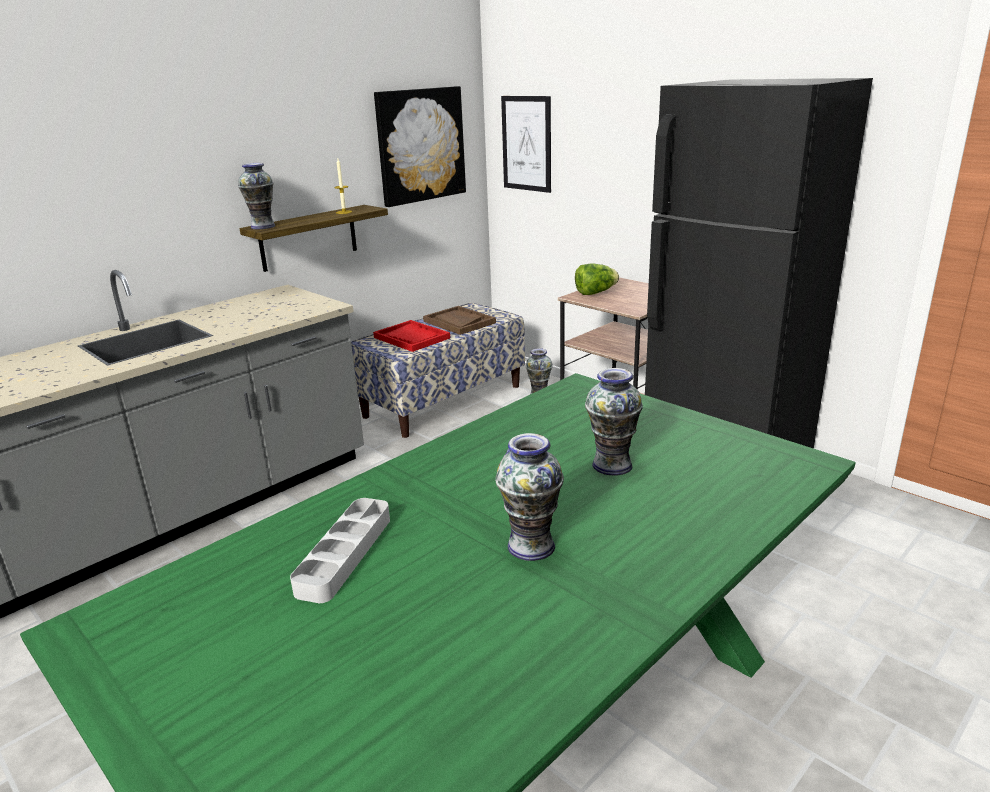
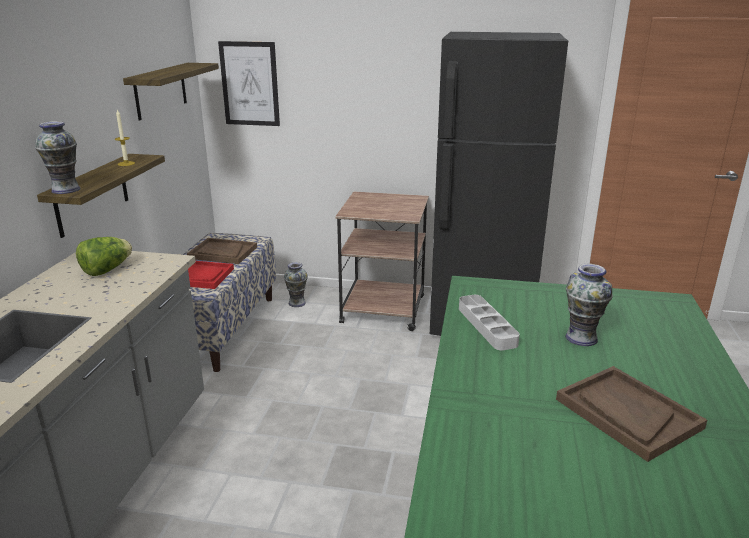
camera: 35 degrees left, 0 degrees up
grey tray [290,498,390,603] -> grey tray moved to [459,295,520,350]
picture [374,86,466,207] -> shelf [123,63,219,120]
vase [495,433,564,561] -> brown tray [556,366,707,462]
lettuce [575,263,619,295] -> lettuce moved to [76,237,132,276]

